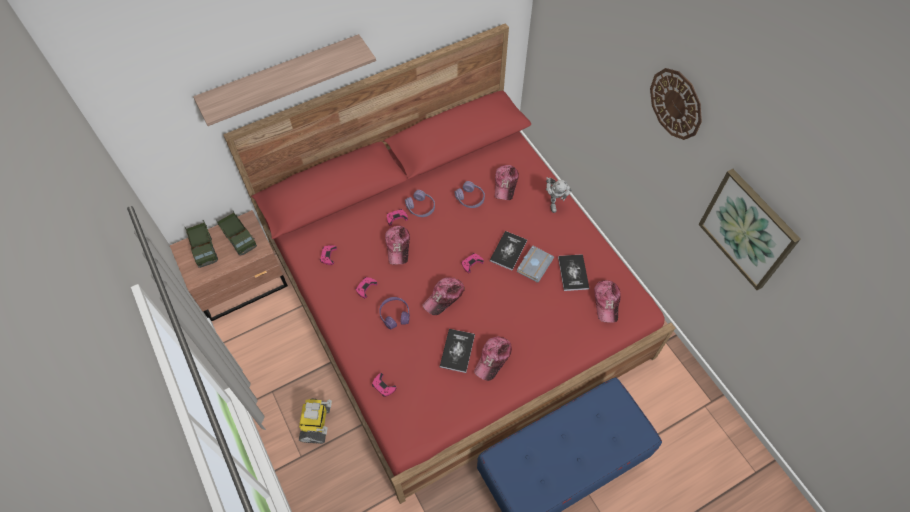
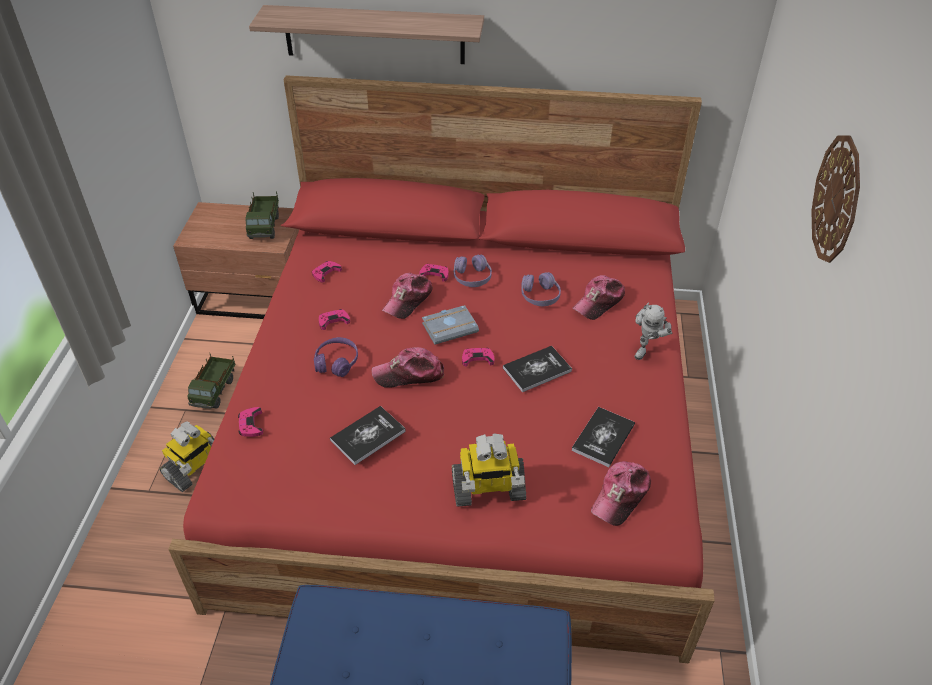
camera: 35 degrees right, 15 degrees down
toy truck [185,220,218,268] -> toy truck moved to [187,354,235,409]
cap [474,336,512,381] -> none
grey book [517,245,554,283] -> grey book moved to [422,305,479,345]
picture [698,169,801,290] -> none
none -> toy robot [452,433,526,507]

